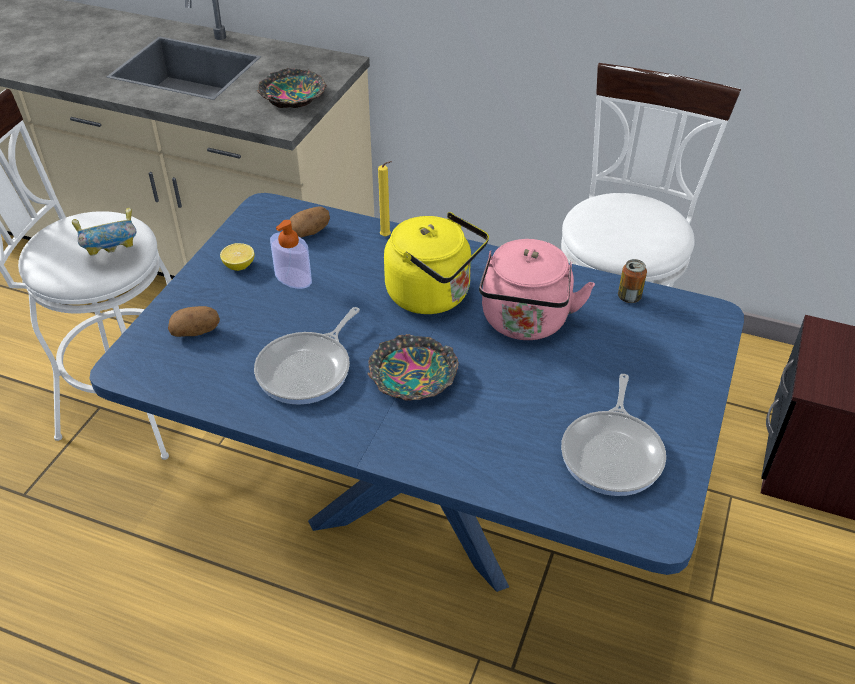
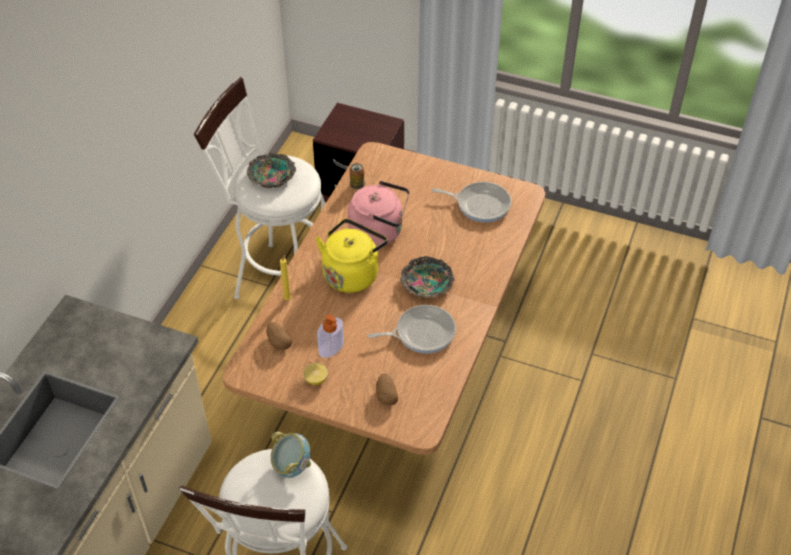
camera: 90 degrees left, 5 degrees up
blue dining table [90,193,744,592] -> brown dining table [223,142,545,455]
frying pan [254,307,360,405] -> frying pan turned 45 degrees counterclockwise [367,305,456,353]
bowl [257,68,327,108] -> bowl moved to [247,153,296,188]

